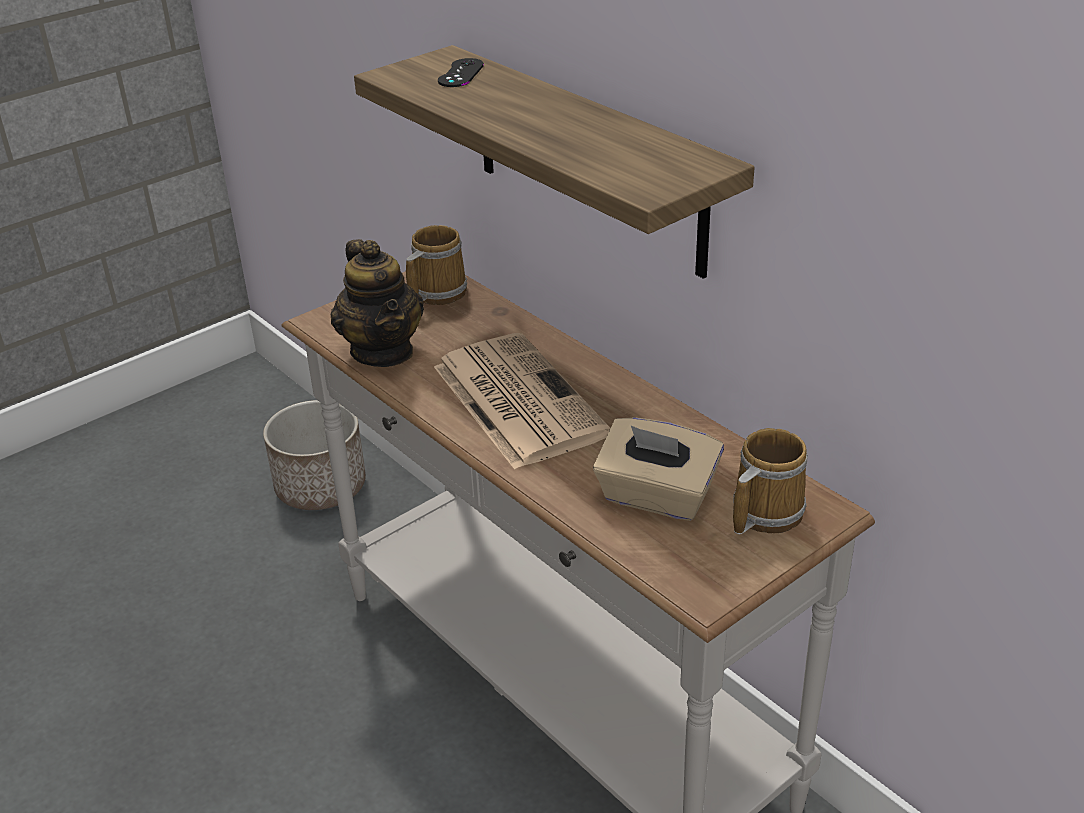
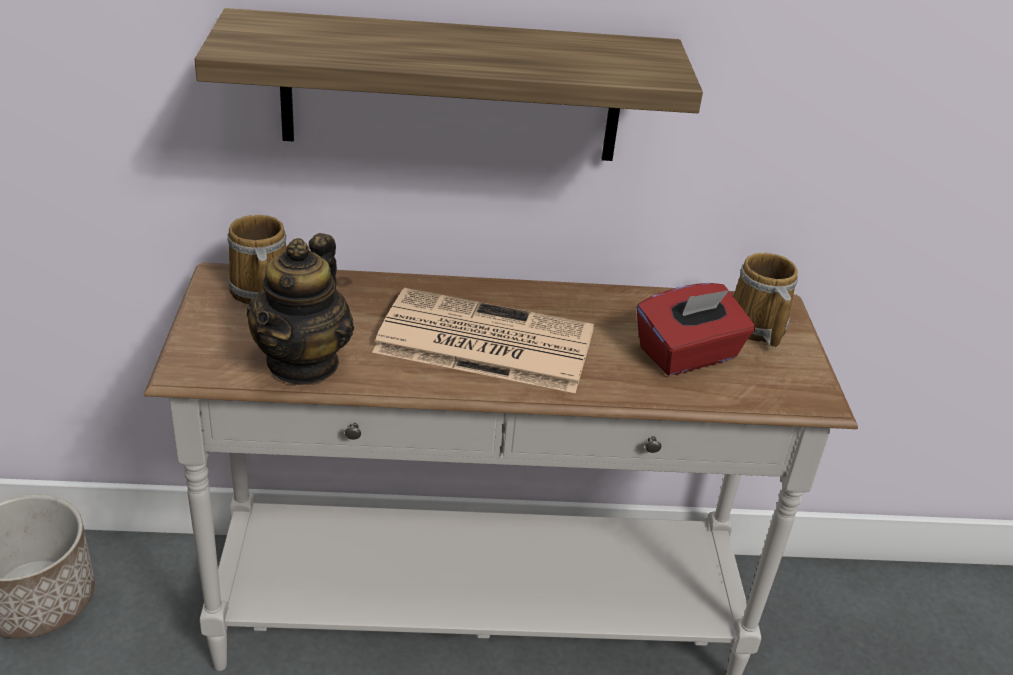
camera: 55 degrees left, 0 degrees up
teapot [331,239,424,367] -> teapot turned 90 degrees clockwise [247,233,354,385]
black game controller [438,58,484,87] -> none
beige tissue box [593,417,724,521] -> red tissue box [637,283,755,375]

